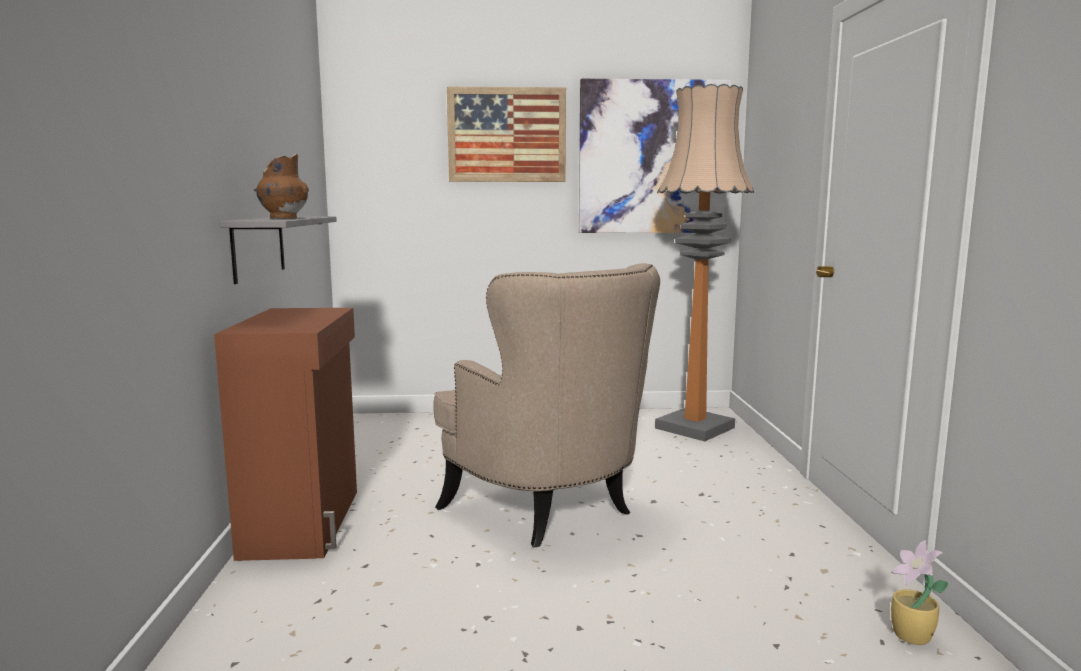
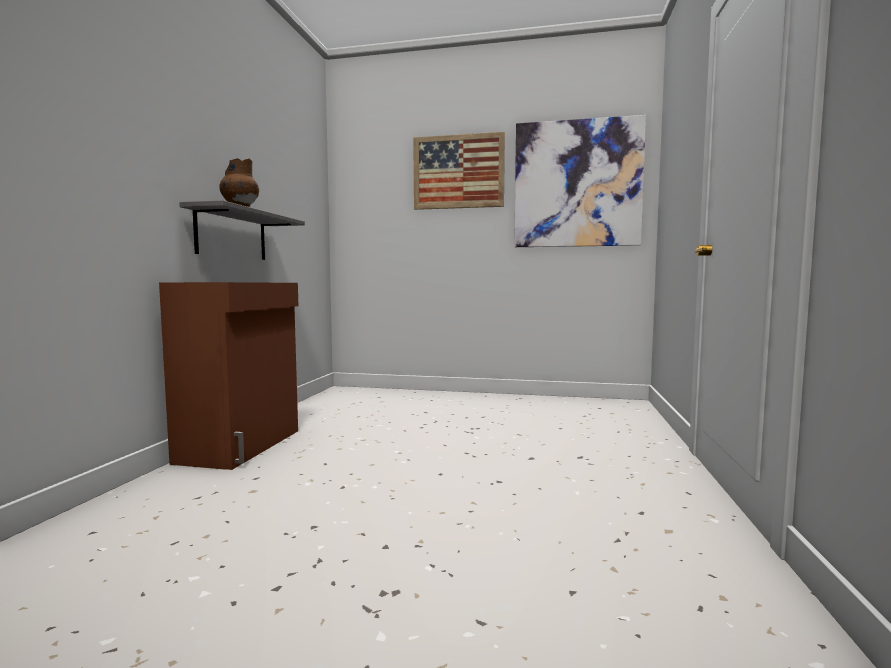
camera: 15 degrees right, 5 degrees down
beige armchair [433,263,660,548] -> none
floor lamp [655,84,754,441] -> none
potted plant [891,540,949,645] -> none

